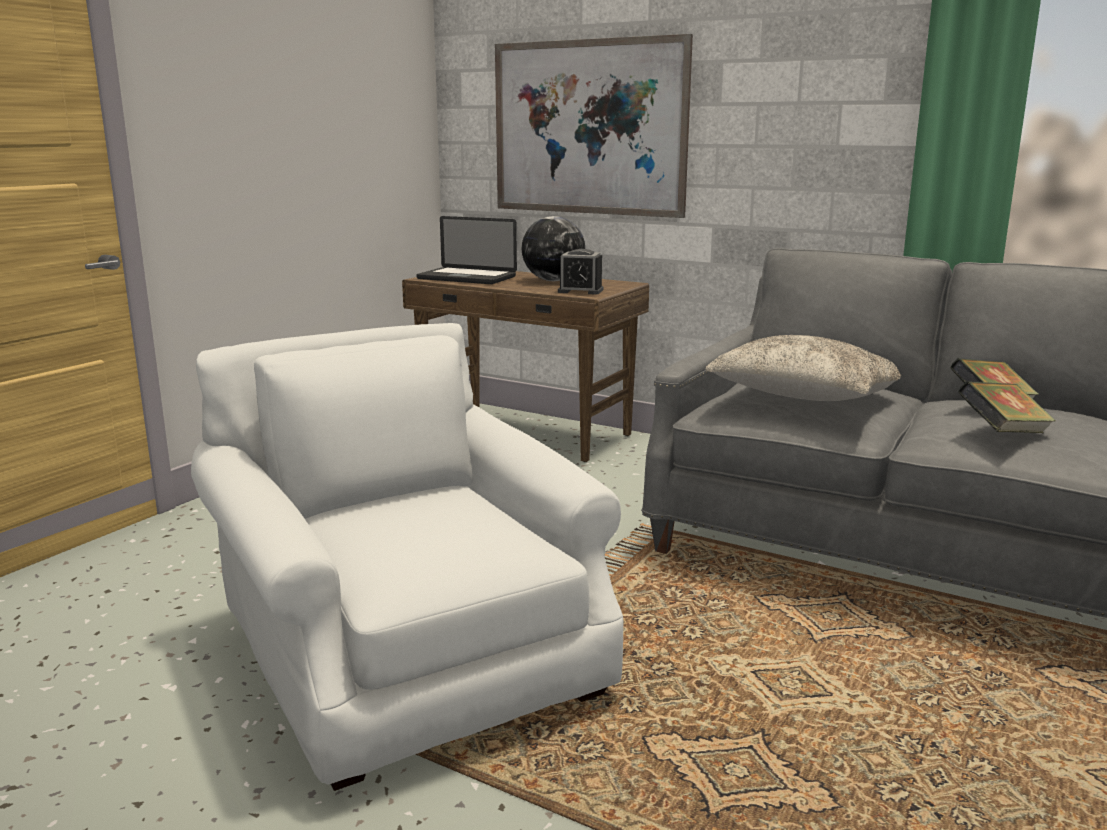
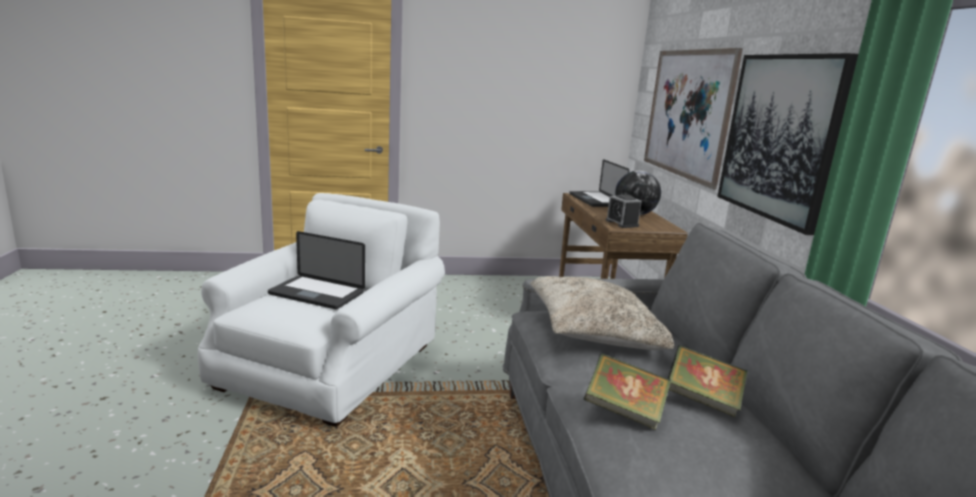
camera: 50 degrees right, 0 degrees up
none -> laptop [268,231,365,309]
none -> picture [717,53,858,235]

